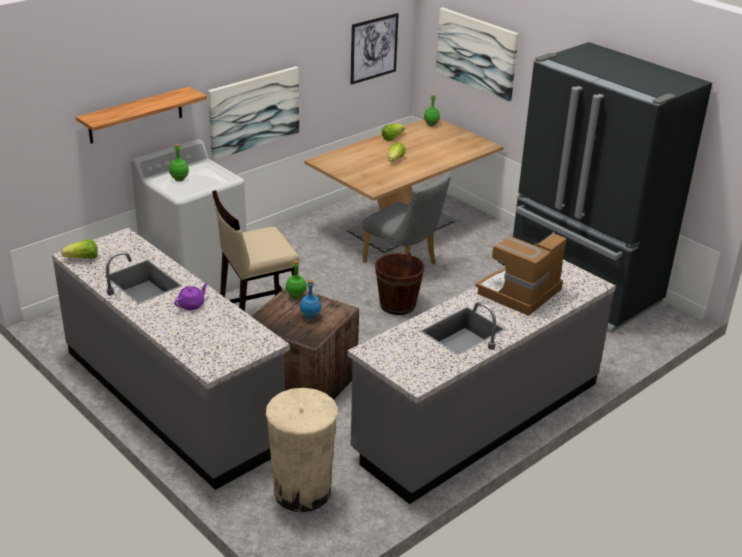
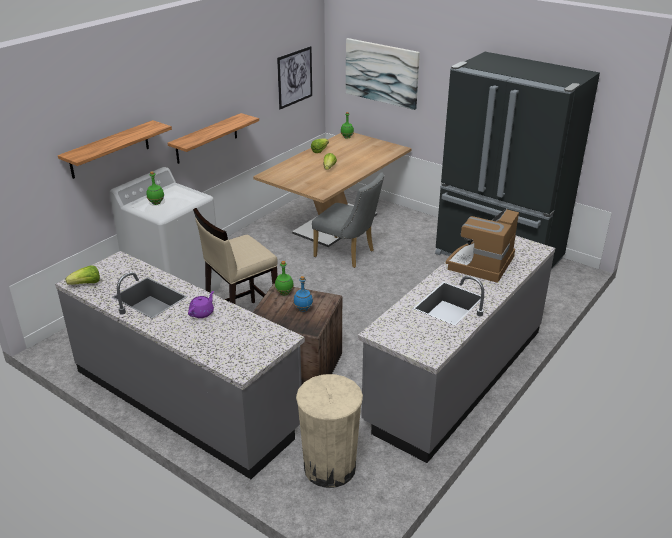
camera: 10 degrees left, 0 degrees up
picture [208,66,299,160] -> shelf [167,113,259,164]
brown bucket [375,252,425,315] -> none

